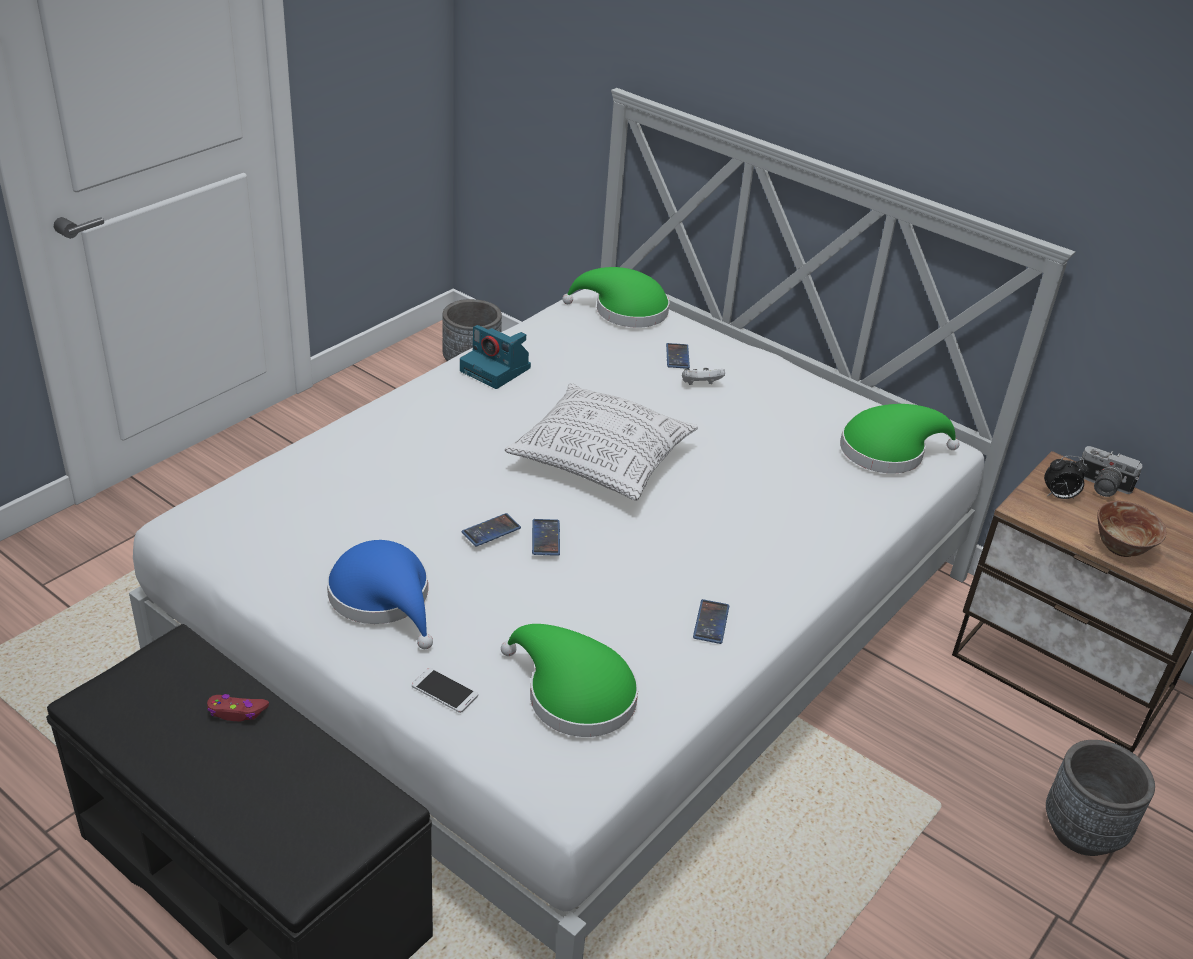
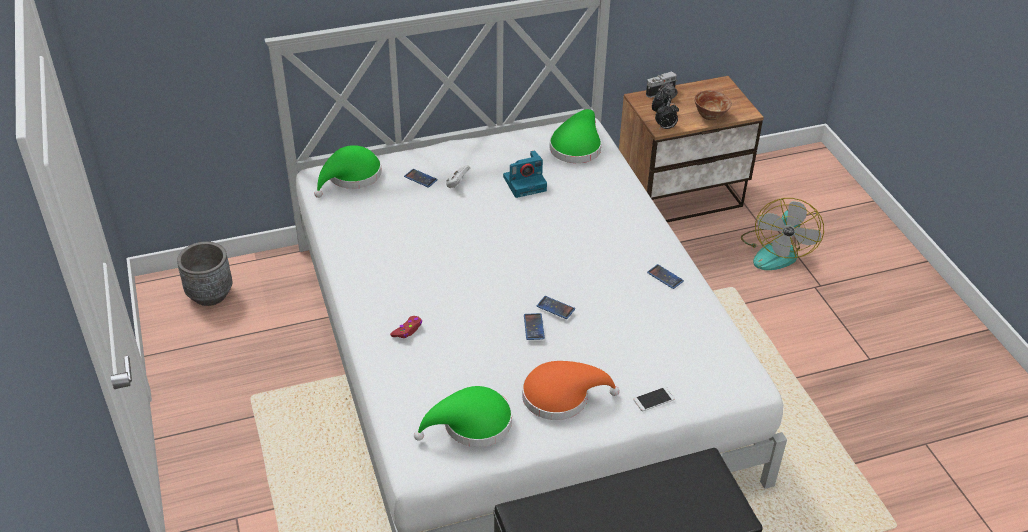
camera: 55 degrees left, 5 degrees up
red game controller [207,694,269,721] -> red game controller moved to [390,316,422,338]
blue hat [327,540,433,649] -> orange hat [522,361,620,420]
camera [460,325,531,389] -> camera moved to [503,150,547,198]
green hat [501,624,638,737] -> green hat moved to [414,386,512,447]
pillow [505,383,698,501] -> none
grey planter [1046,740,1155,856] -> fan [741,198,824,270]
none -> alarm clock [655,103,679,129]

